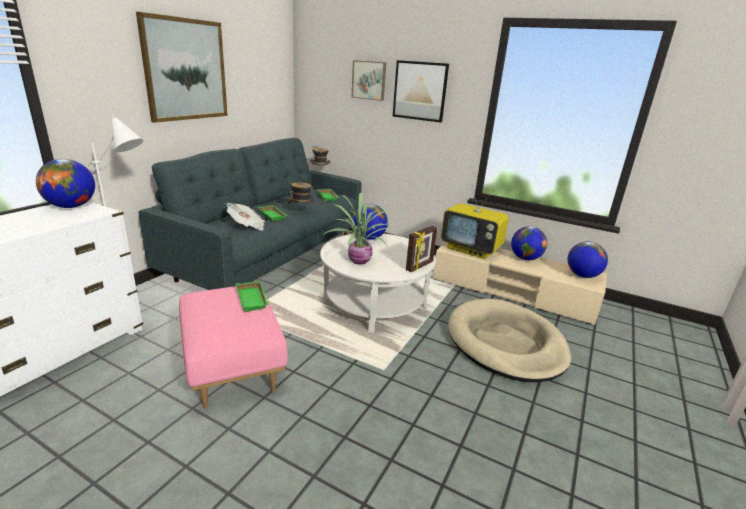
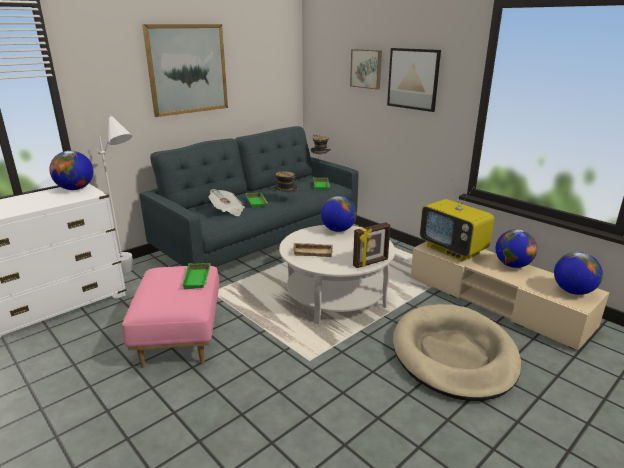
camera: 20 degrees right, 0 degrees up
potted plant [323,192,393,265] -> beige tray [292,243,333,257]

